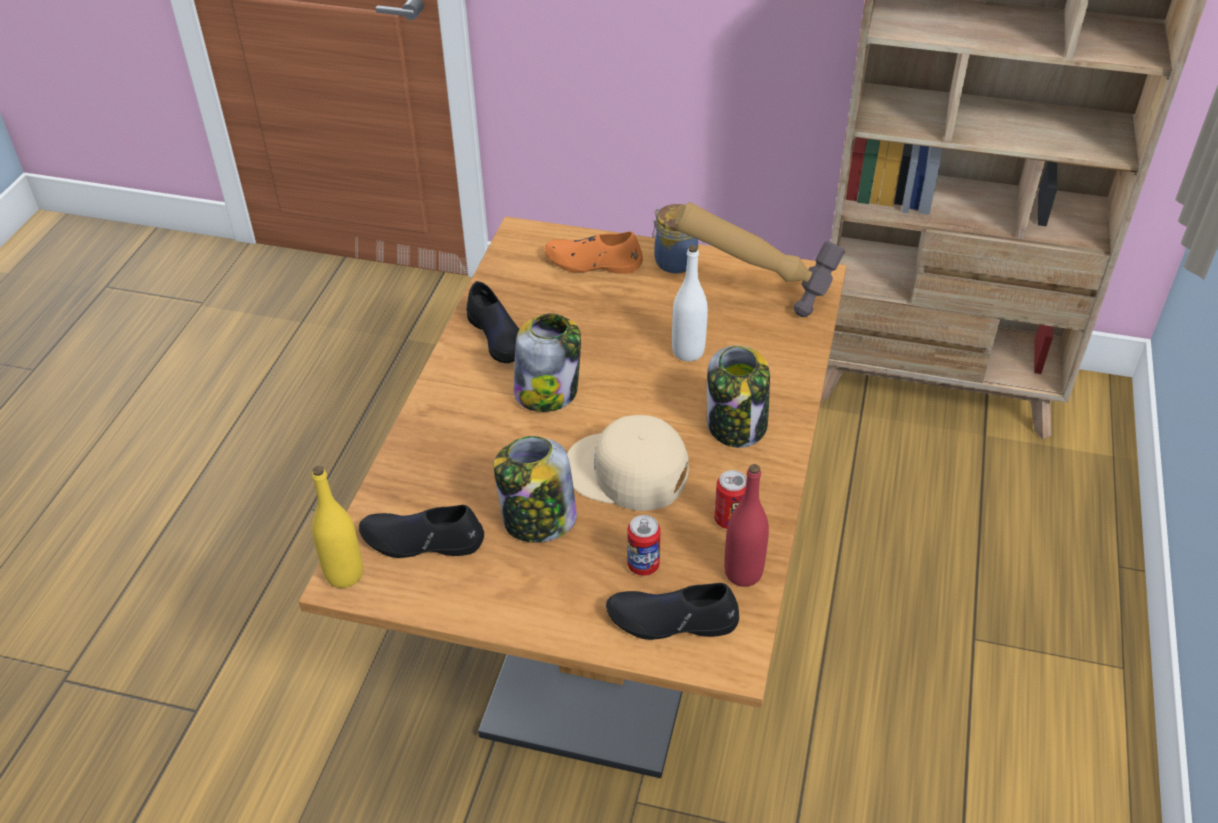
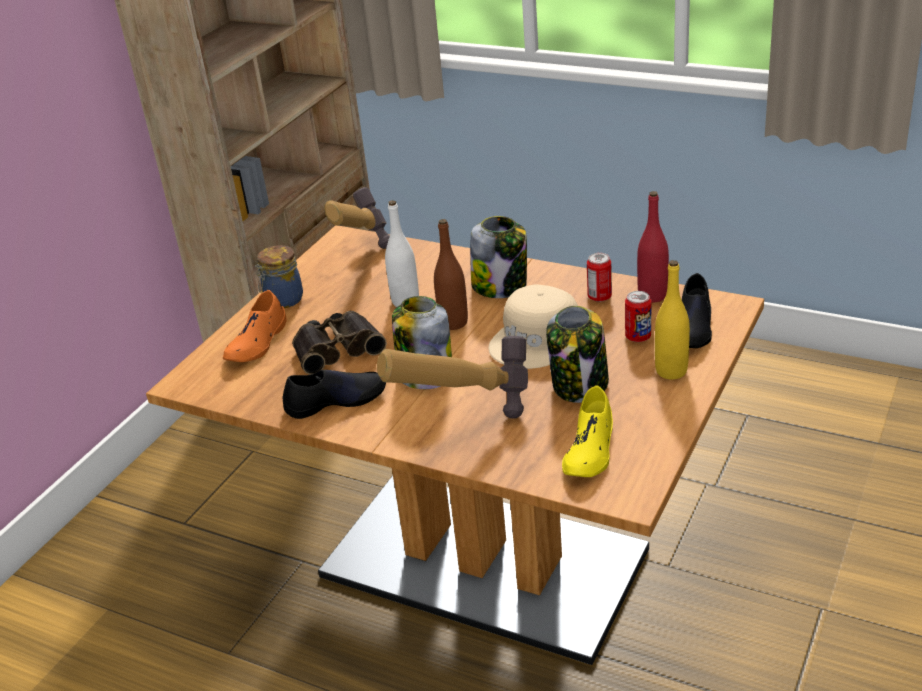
camera: 75 degrees left, 10 degrees down
yellow bottle [312,466,363,588] -> yellow bottle moved to [655,260,690,380]
black shoe [359,505,484,558] -> yellow shoe [562,385,613,477]
none -> binoculars [292,311,387,375]
none -> hammer [377,336,528,419]
none -> brown bottle [434,219,468,330]

